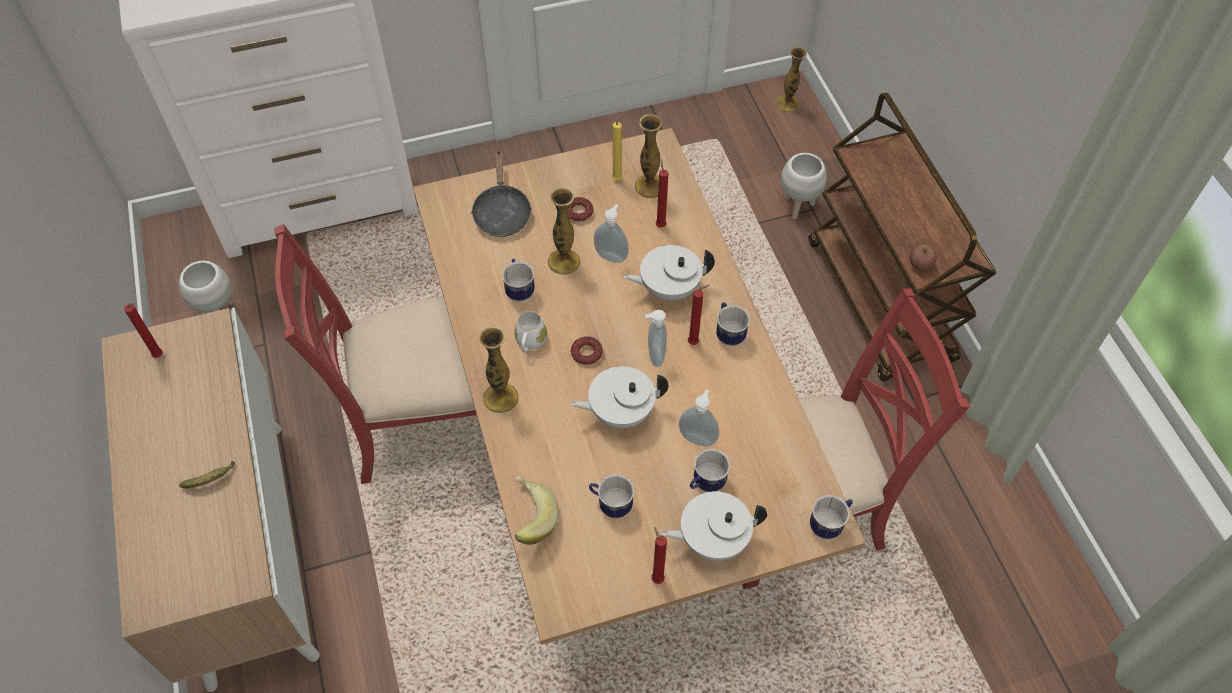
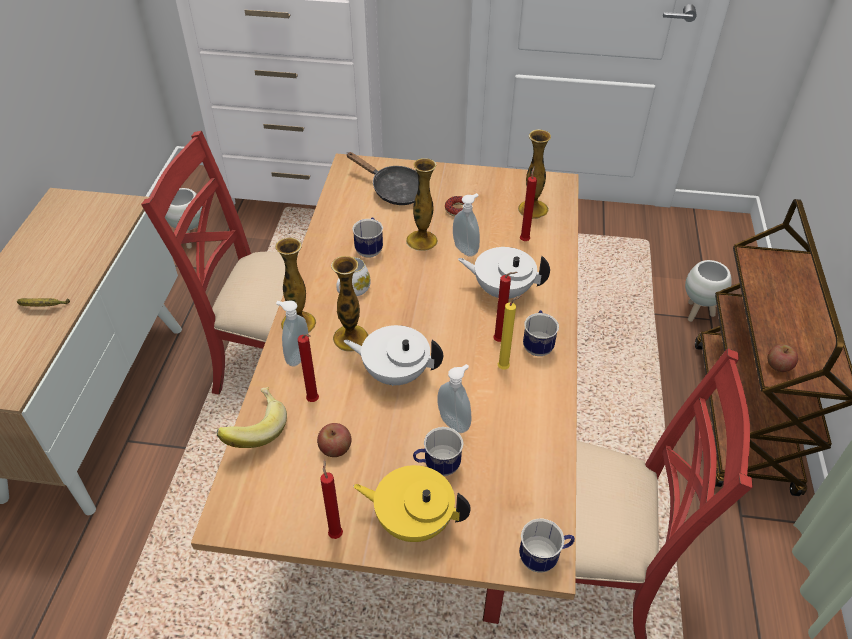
camera: 25 degrees right, 10 degrees down
red candle [124,303,163,358] -> red candle moved to [298,334,319,402]
black frying pan [471,150,532,237] -> black frying pan turned 75 degrees counterclockwise [347,152,419,205]
donut [571,337,603,365] -> none
mug [589,474,634,519] -> apple [317,423,351,457]
yellow candle [612,113,624,180] -> yellow candle moved to [498,295,522,370]
soap dispenser [645,310,667,367] -> soap dispenser moved to [276,300,308,367]
white teapot [661,491,767,561] -> yellow teapot [353,465,471,542]
vase [775,47,807,112] -> vase moved to [331,256,369,352]

